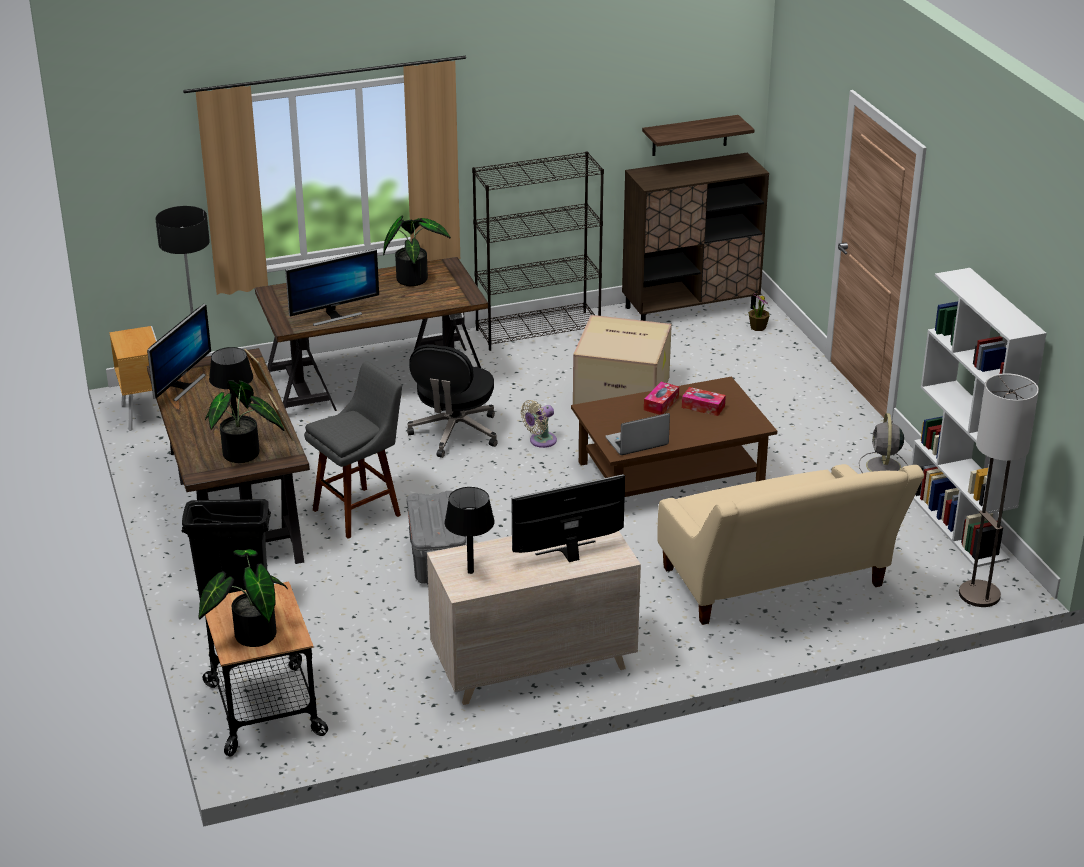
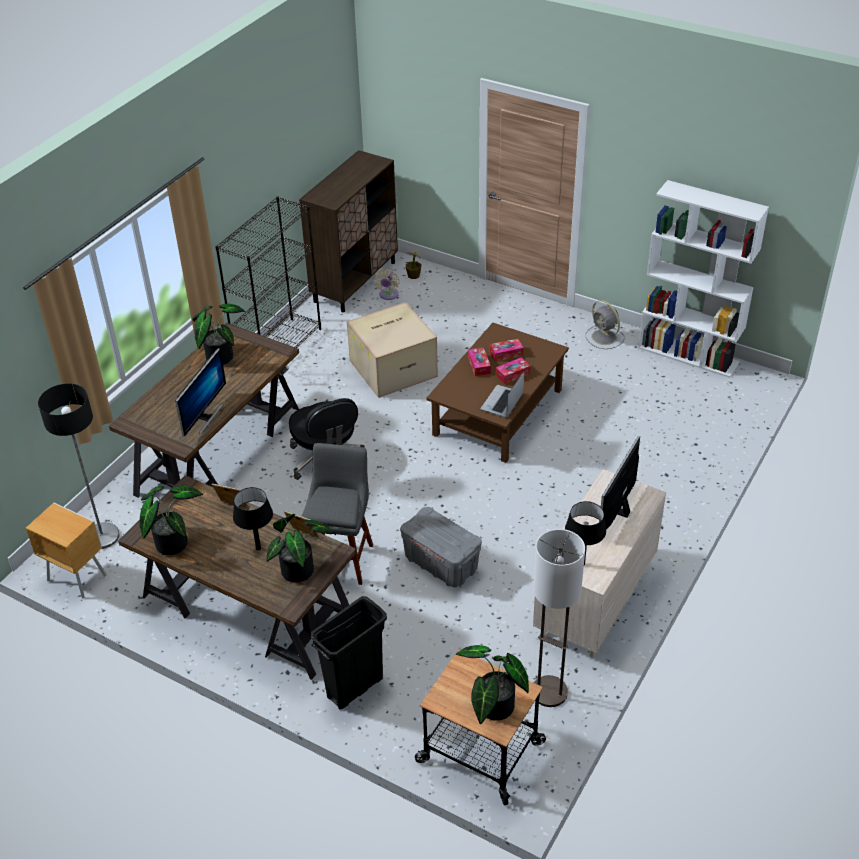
camera: 40 degrees left, 10 degrees up
monitor [147,304,211,401] -> potted plant [139,486,203,555]
beige fan [520,400,557,448] -> beige fan moved to [373,269,400,300]
shelf [642,115,755,156] -> none
beige sofa [657,464,924,625] -> none
floor lamp [959,373,1039,607] -> floor lamp moved to [533,529,585,707]
none -> tissue box [496,357,530,384]

